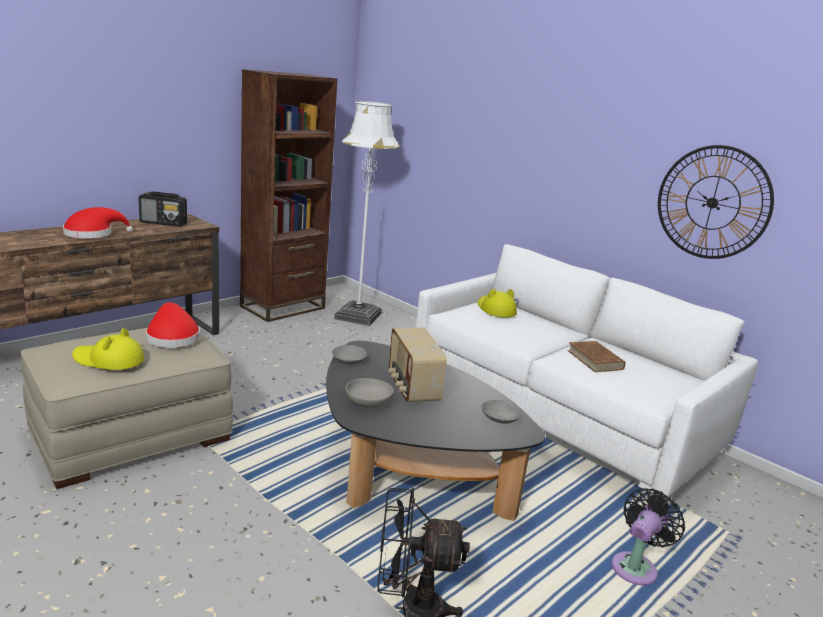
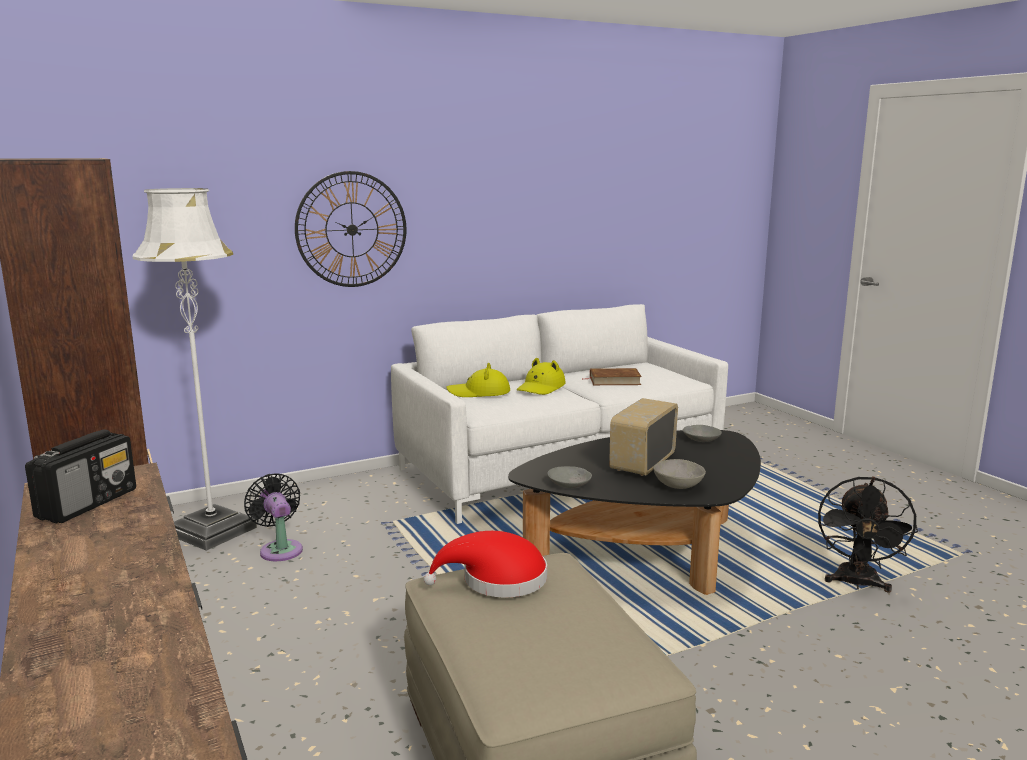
camera: 70 degrees left, 5 degrees down
red hat [63,207,133,239] -> none
yellow hat [72,328,144,370] -> yellow hat moved to [517,358,566,395]
radio [388,328,447,402] -> radio turned 120 degrees clockwise [609,398,678,476]
black fan [611,488,685,586] -> black fan moved to [244,473,303,561]
wall clock [658,145,774,259] -> wall clock moved to [295,171,406,287]

